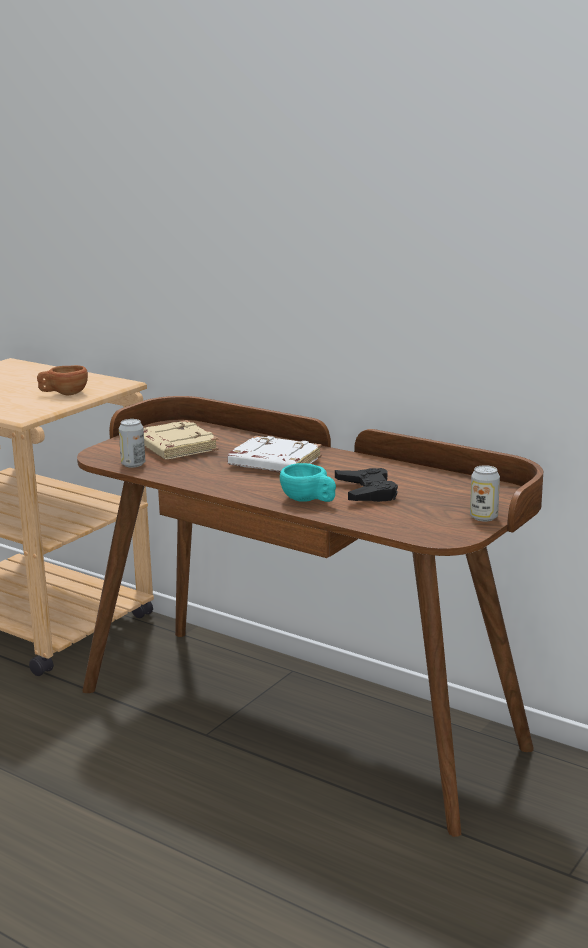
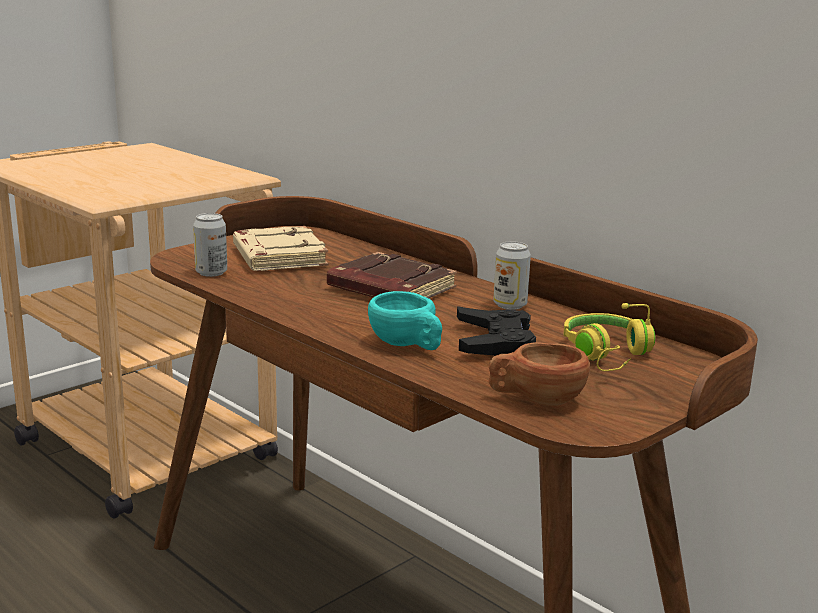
camera: 10 degrees right, 0 degrees up
brown cup [37,365,88,395] -> brown cup moved to [489,343,590,406]
white book [227,436,322,472] -> brown book [327,252,457,298]
can [470,465,500,522] -> can moved to [493,241,531,310]
none -> yellow headphones [563,303,655,371]

